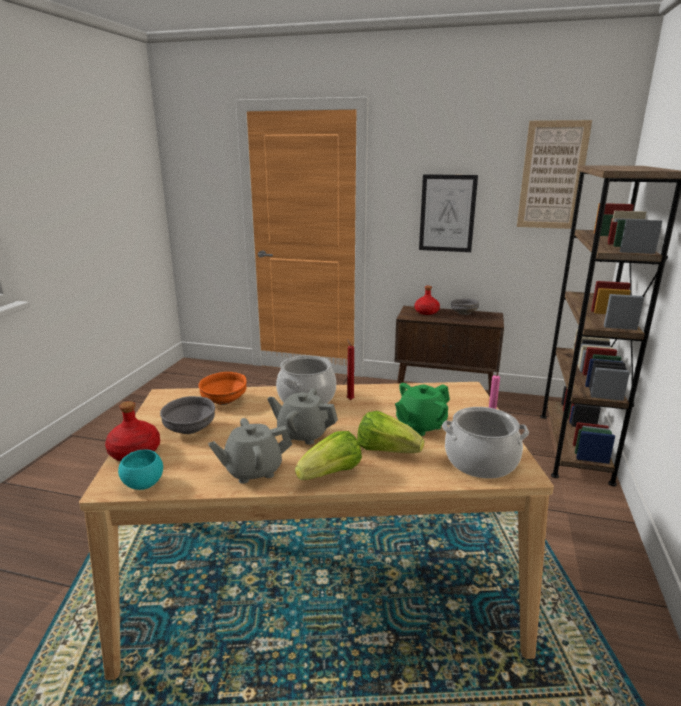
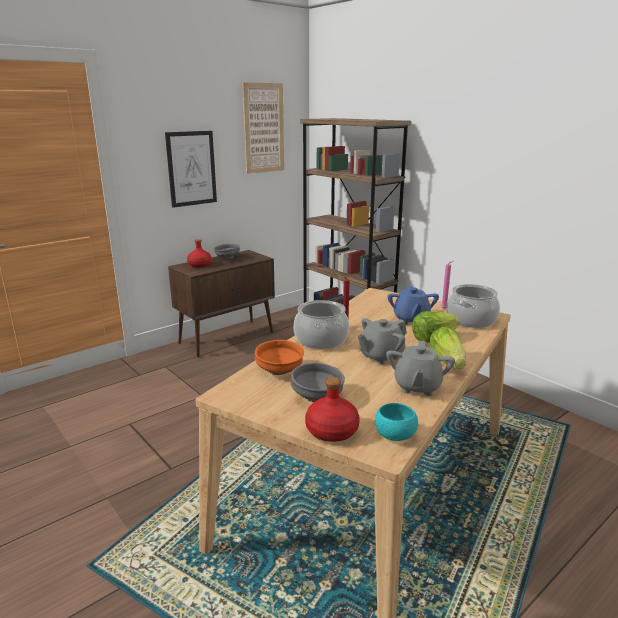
camera: 55 degrees left, 0 degrees up
green teapot [395,383,450,436] -> blue teapot [387,286,439,325]

